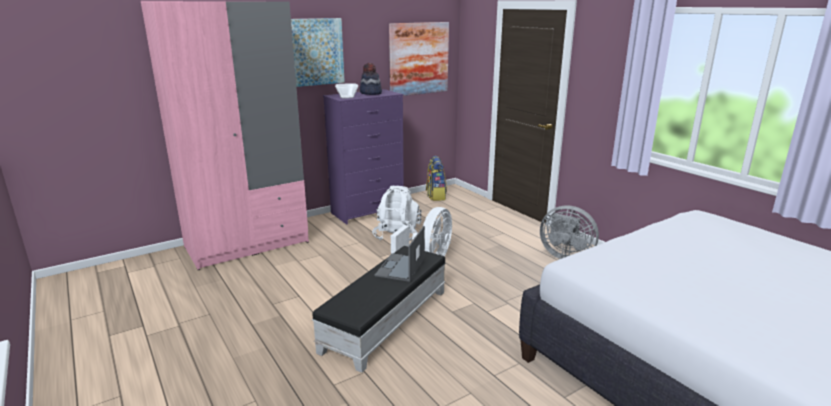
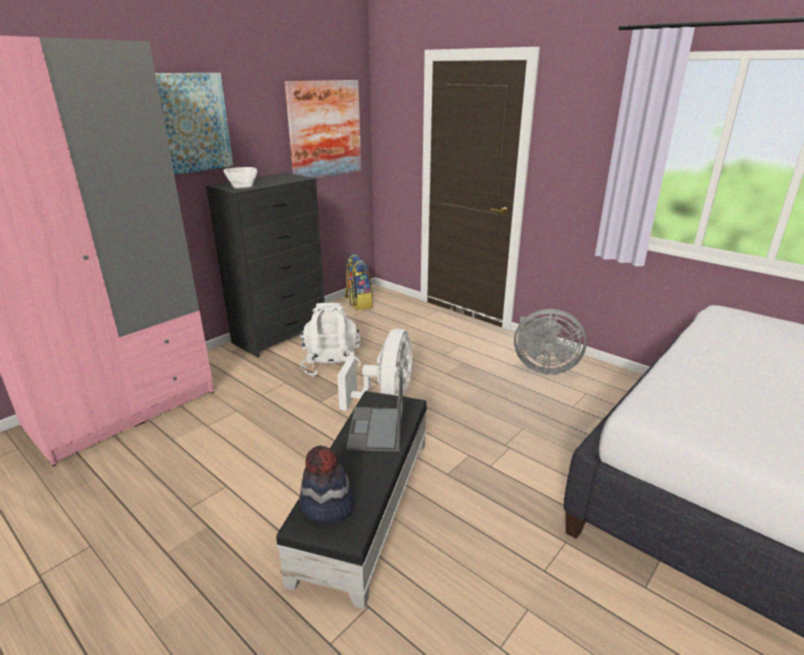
camera: 15 degrees left, 5 degrees up
purple dresser [323,89,404,225] -> black dresser [205,173,325,358]
hat [360,63,382,95] -> hat moved to [299,445,354,523]

